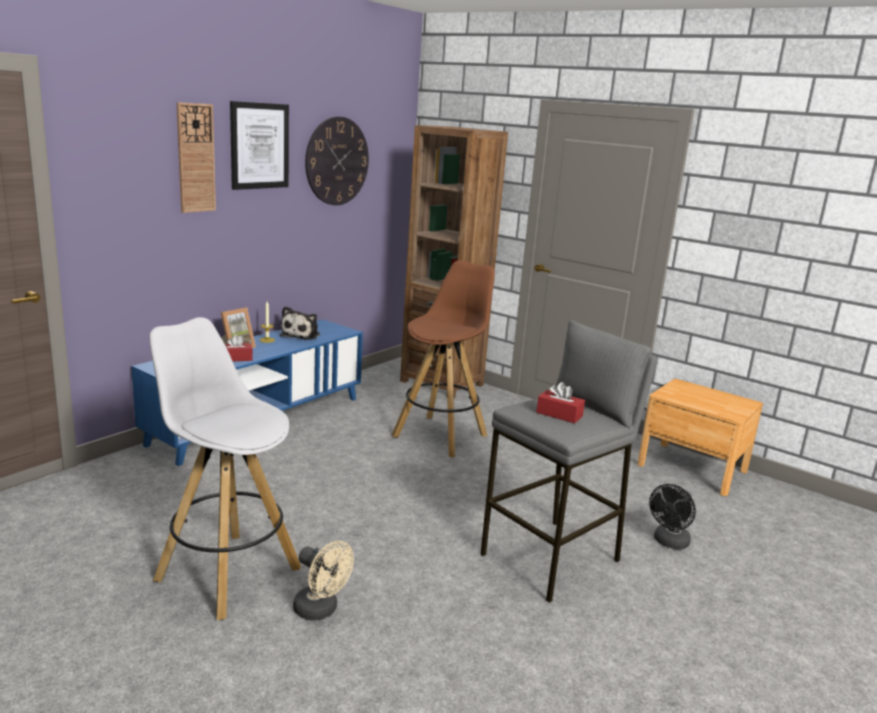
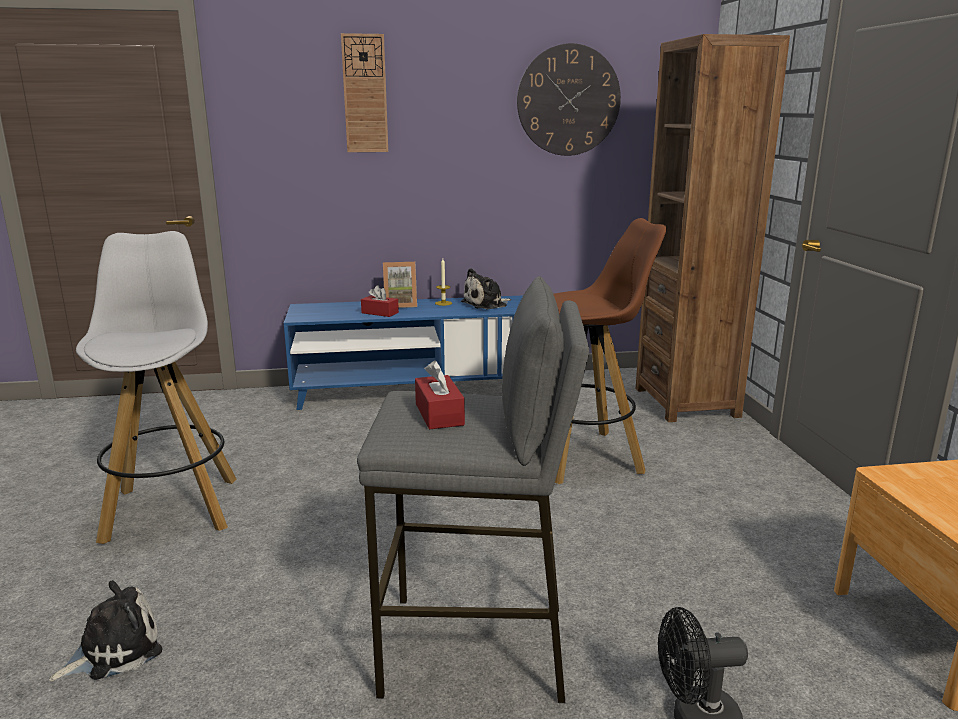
camera: 45 degrees right, 0 degrees up
picture [230,101,289,190] -> none
beige fan [293,541,354,620] -> none
none -> plush toy [49,580,162,681]

